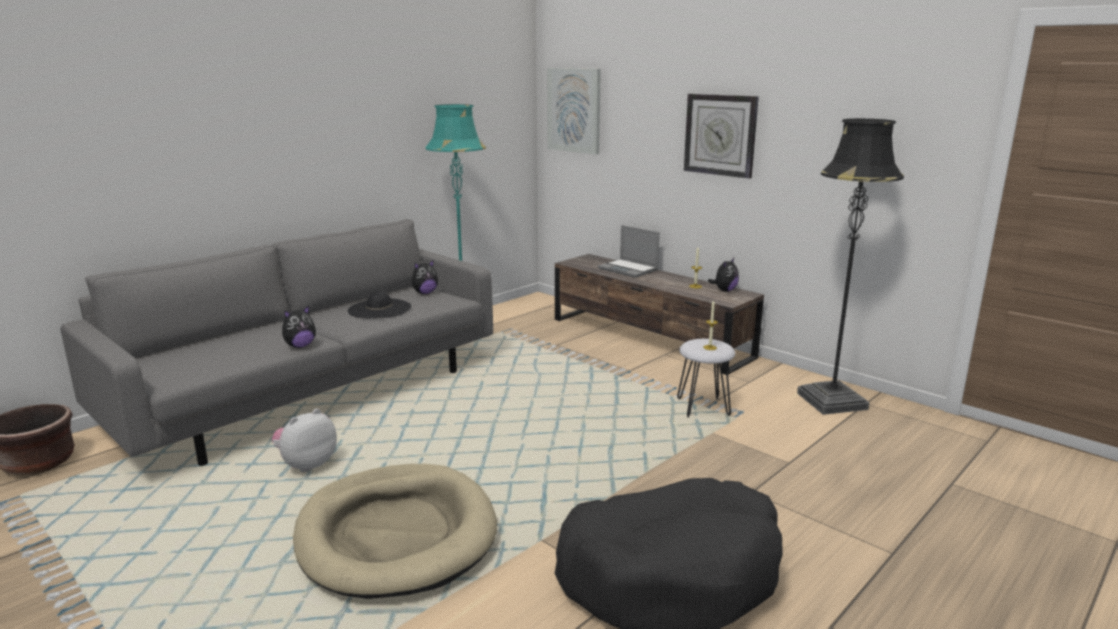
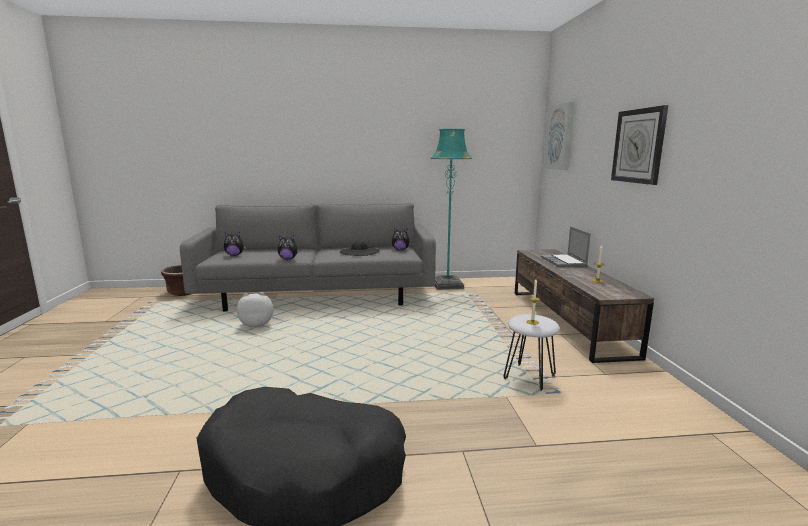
camera: 40 degrees right, 5 degrees down
beige dog bed [293,464,497,599] -> none
plush toy [708,258,739,292] -> plush toy moved to [224,232,246,256]
black floor lamp [797,119,904,415] -> none

